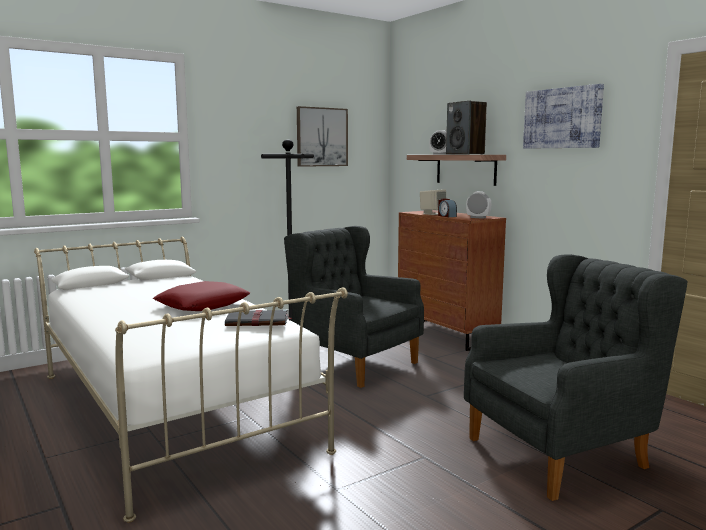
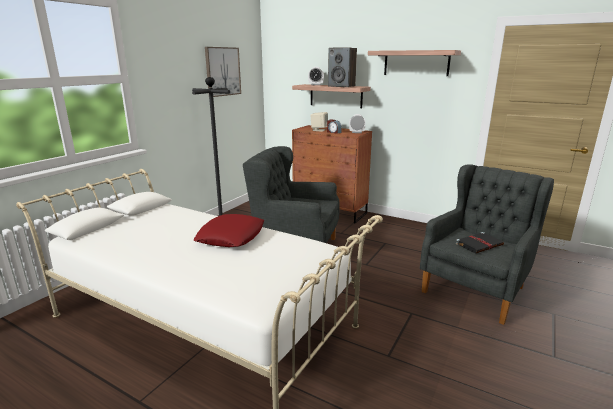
camera: 25 degrees left, 10 degrees up
black book [225,309,291,326] -> black book moved to [456,232,504,253]
picture [523,84,604,149] -> shelf [368,50,461,76]

